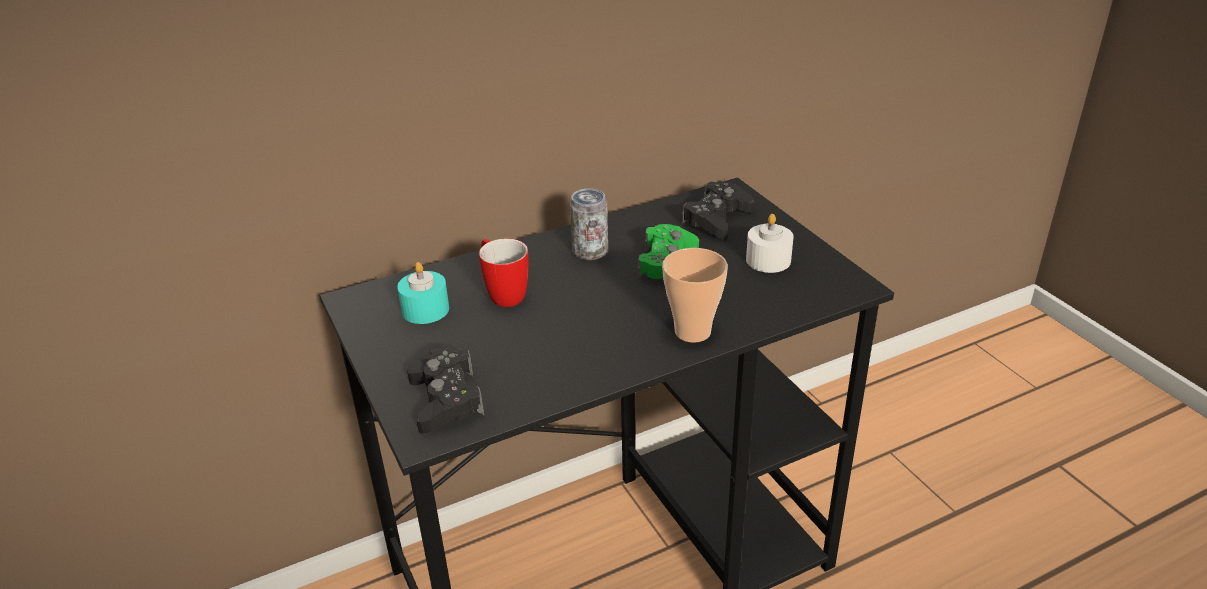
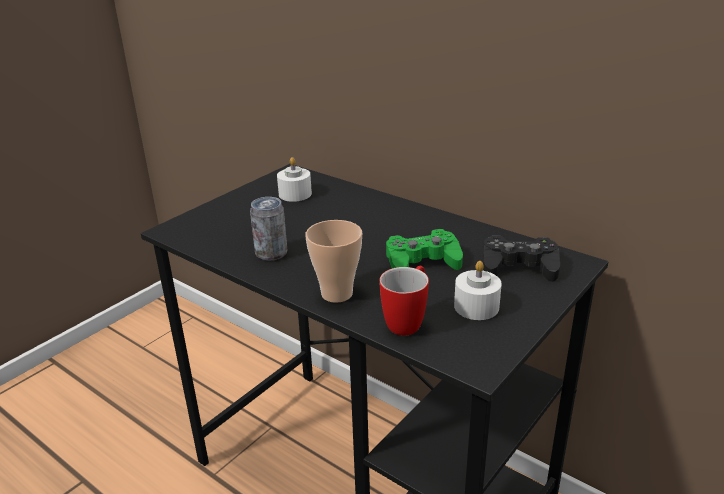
camera: 65 degrees right, 5 degrees down
turquoise candle [397,262,449,324] -> white candle [277,157,312,202]
black game controller [407,346,484,434] -> none
mug [479,239,528,307] -> mug moved to [379,266,429,336]
can [570,188,608,260] -> can moved to [250,197,287,261]

